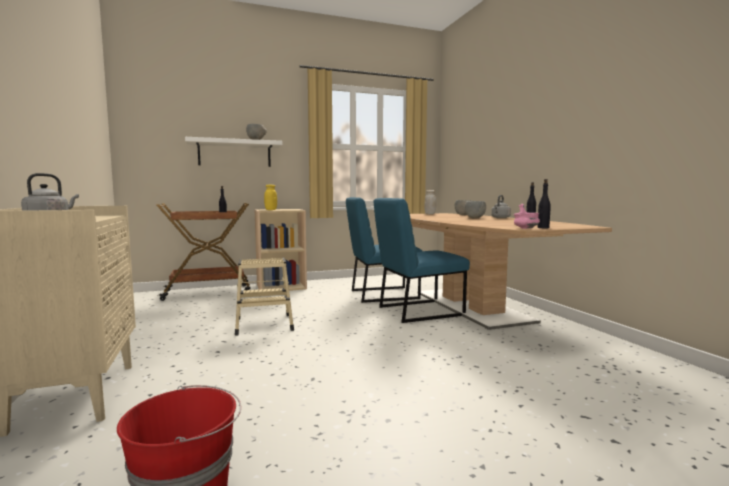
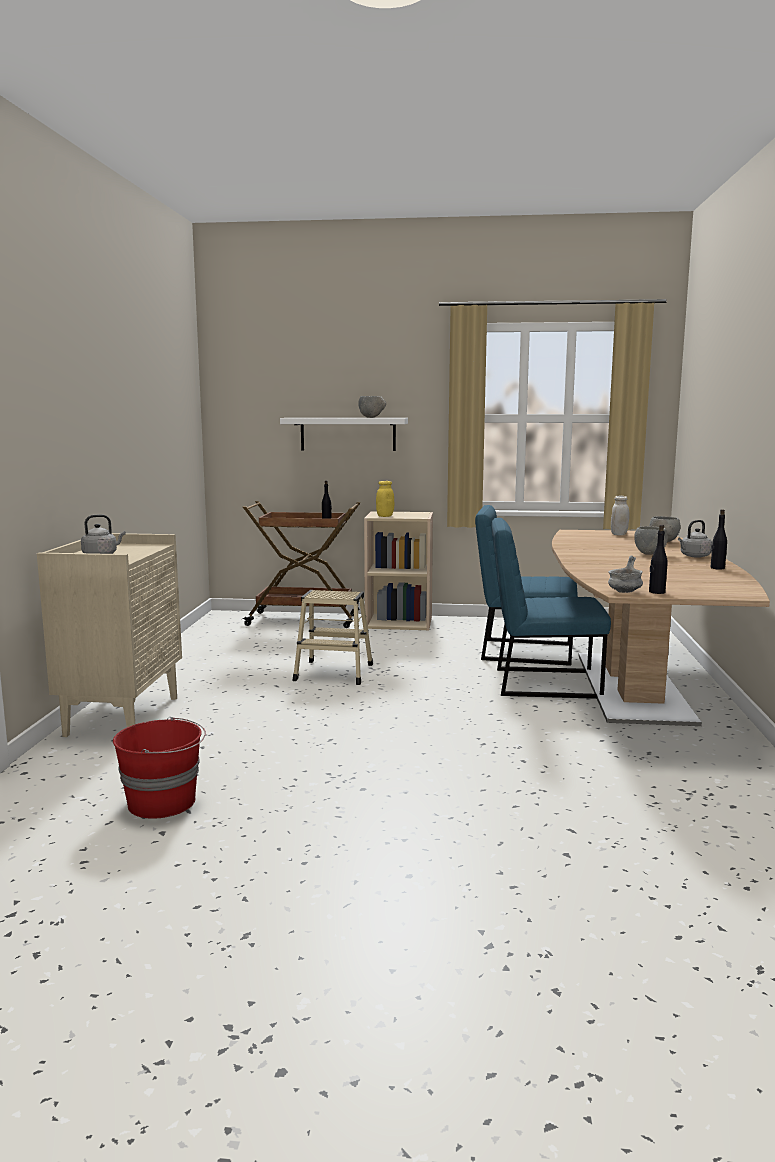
camera: 25 degrees right, 5 degrees up
pink bowl [513,204,540,229] -> grey bowl [608,556,643,593]

